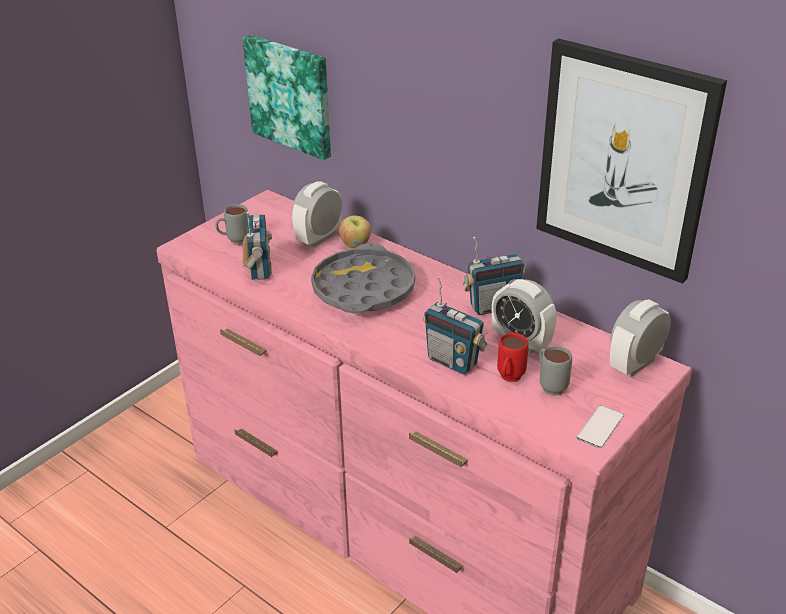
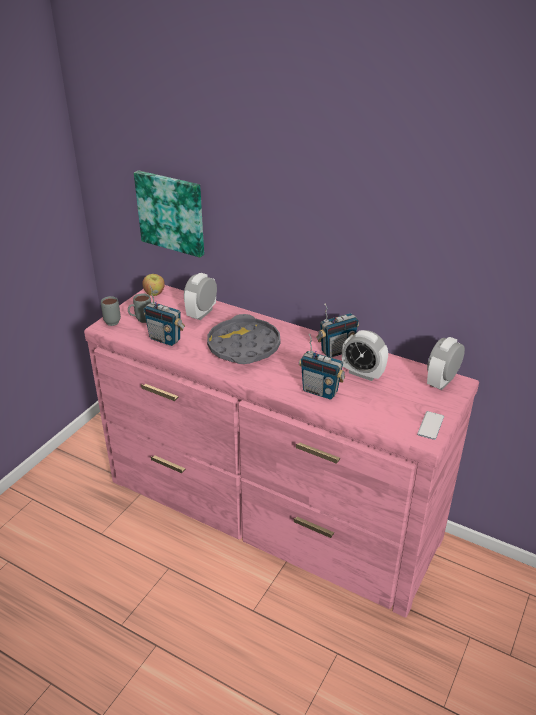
camera: 10 degrees left, 0 degrees up
radio [242,212,272,280] -> radio turned 135 degrees clockwise [144,285,185,346]
apple [339,215,371,248] -> apple moved to [142,274,165,296]
red mug [497,333,529,382] -> none
picture [536,38,727,284] -> none
grey mug [539,346,572,396] -> grey mug moved to [101,296,121,326]

